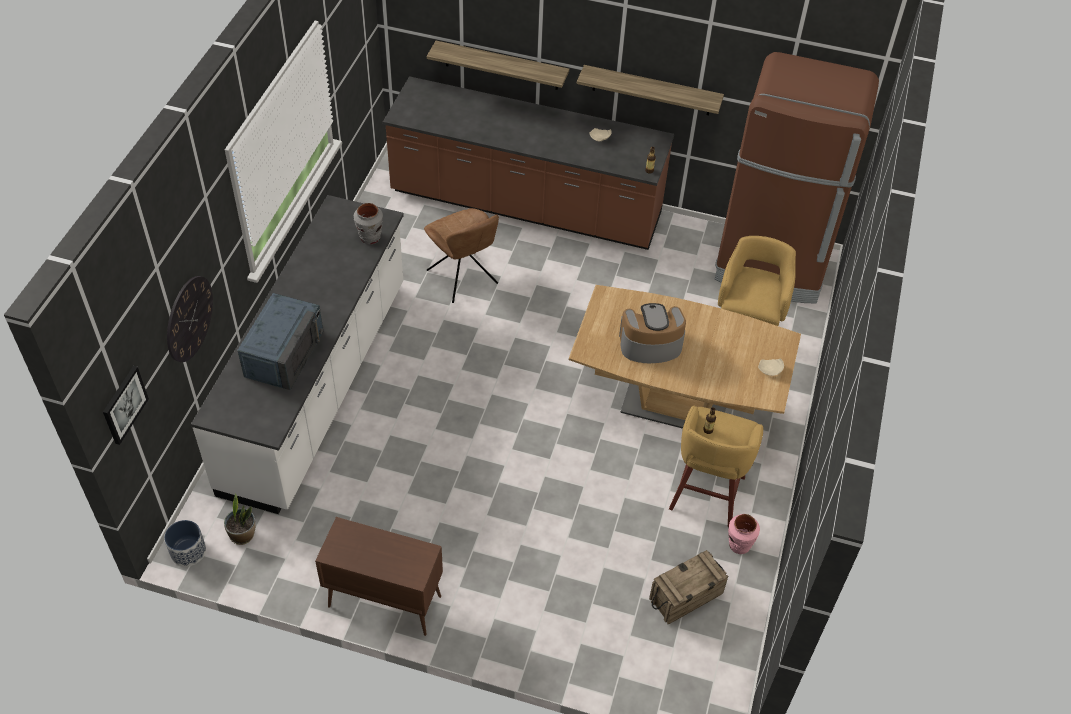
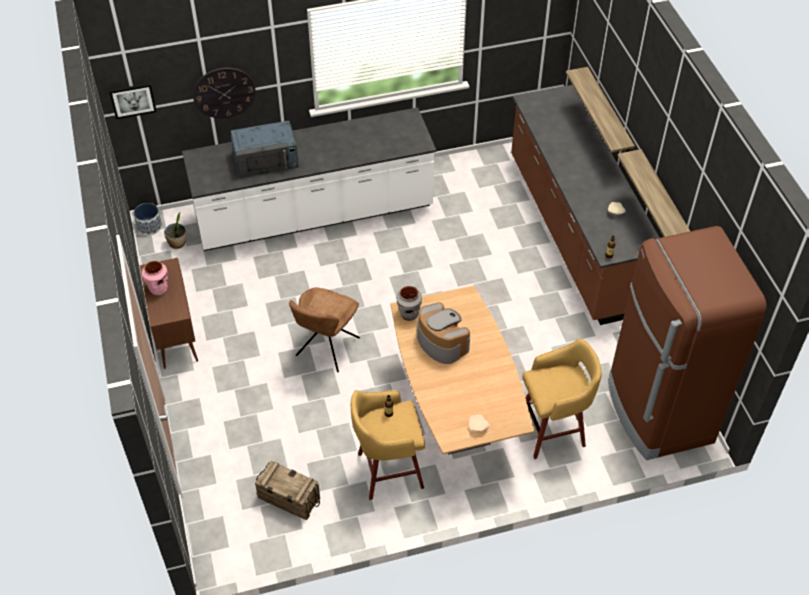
camera: 60 degrees right, 0 degrees up
grey vase [354,203,383,245] -> grey vase moved to [396,286,422,321]
brown chair [424,208,499,303] -> brown chair moved to [289,287,360,372]
pink vase [728,514,760,554] -> pink vase moved to [142,261,168,295]

